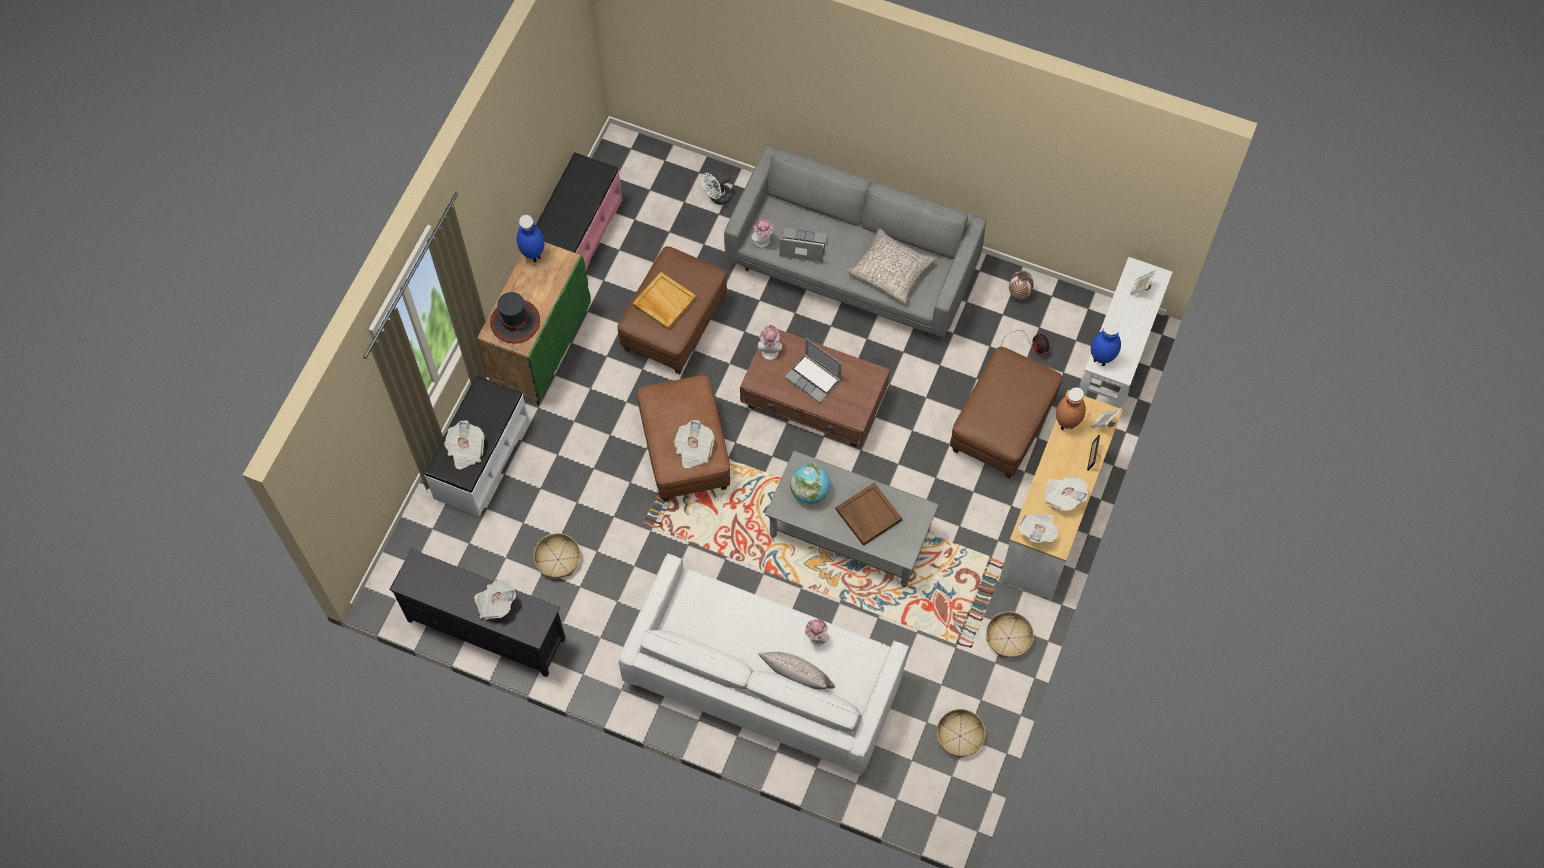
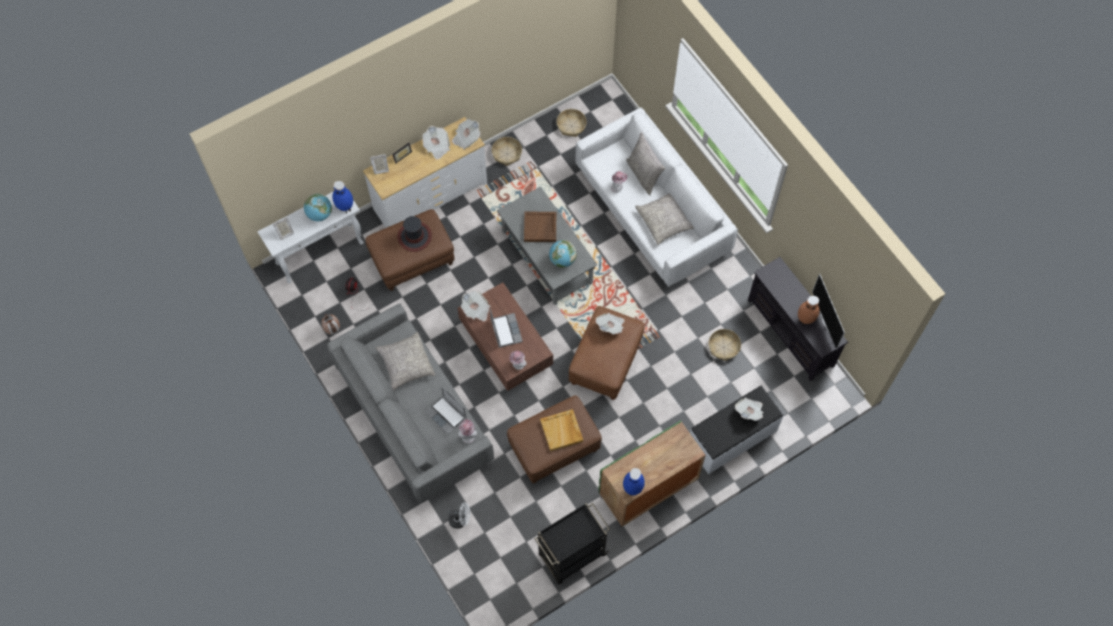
camera: 145 degrees left, 0 degrees up
newspaper [474,579,516,619] -> newspaper moved to [461,291,490,321]
hat [490,292,540,344] -> hat moved to [397,216,432,252]
pink bench [535,153,622,271] -> black cart [534,503,610,584]
brown vase [1056,387,1086,430] -> brown vase moved to [798,296,820,325]
none -> globe [304,194,332,221]
none -> grey pillow [635,193,694,245]
none -> television [812,274,845,350]

